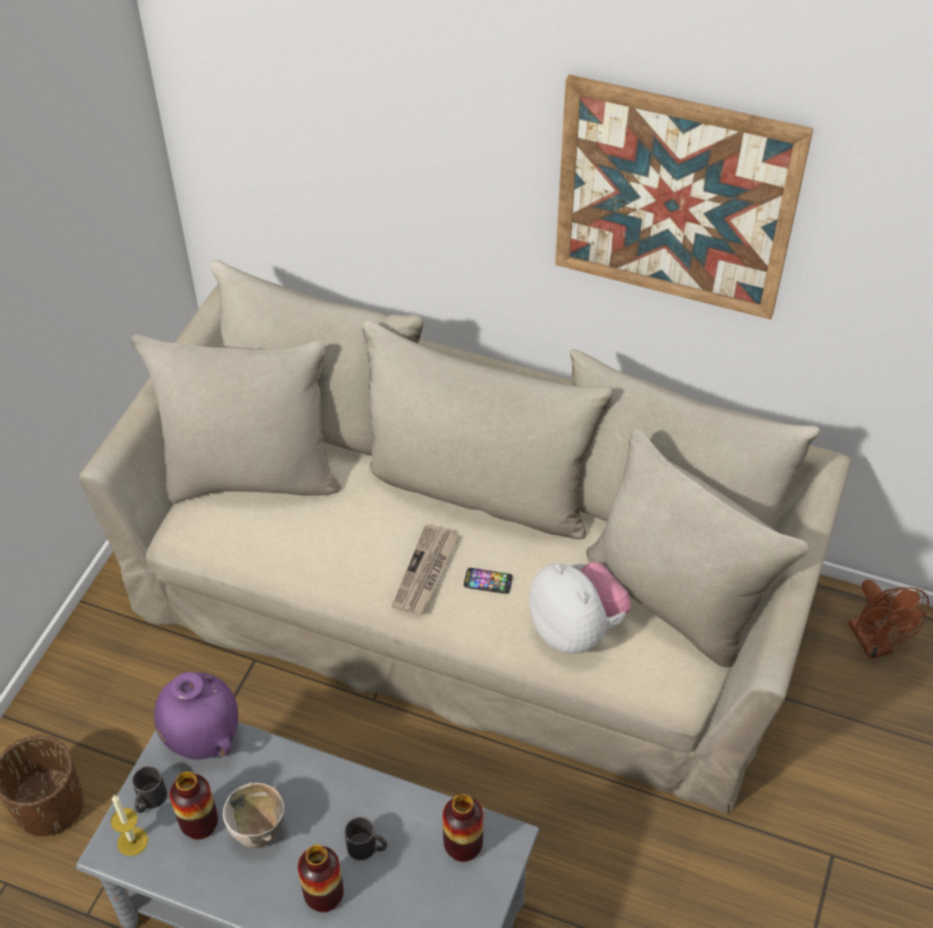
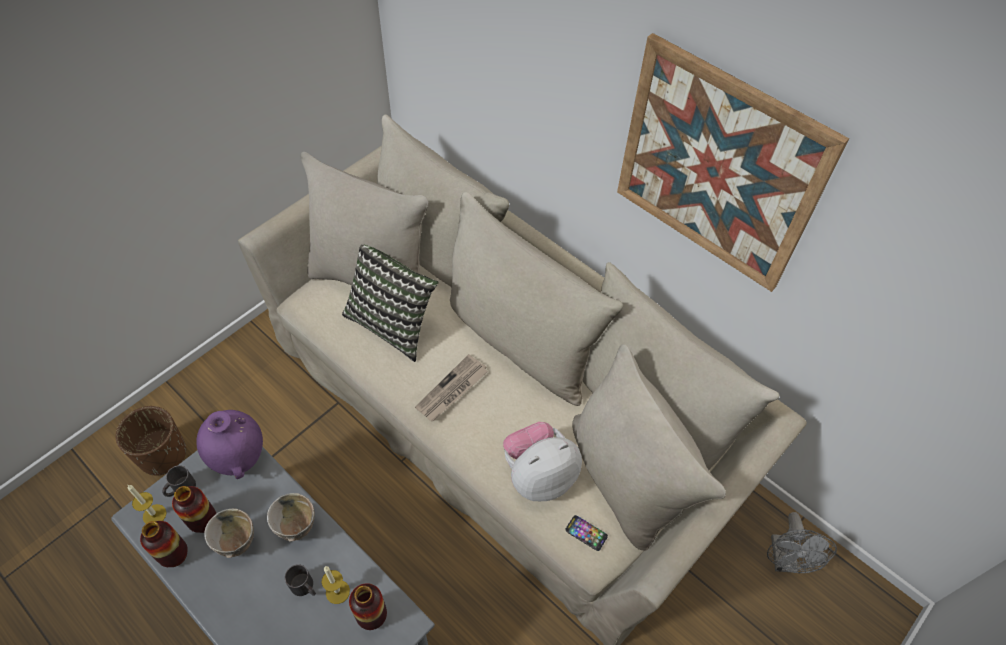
camera: 20 degrees right, 5 degrees up
vase [298,845,344,912] -> vase moved to [140,521,188,567]
phone [464,568,513,594] -> phone moved to [565,515,608,551]
plush toy [529,562,631,654] -> plush toy turned 105 degrees counterclockwise [503,422,582,501]
brown fan [849,580,929,659] -> grey fan [767,512,837,573]
none -> bowl [267,493,315,542]
none -> candle [321,566,350,604]
none -> pillow [342,244,439,362]

